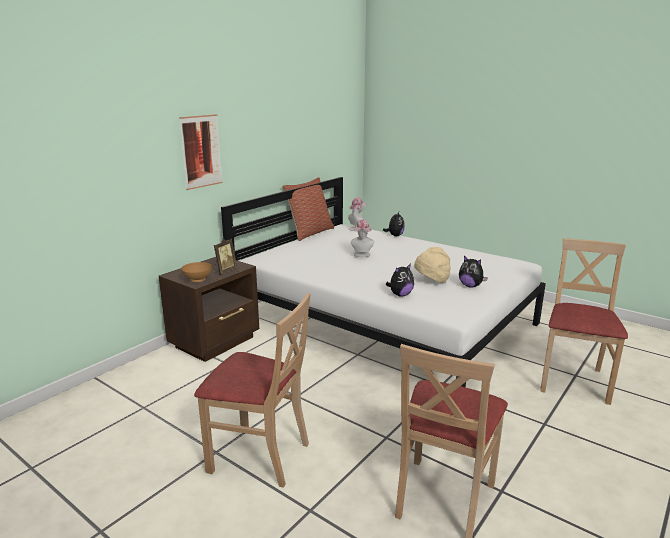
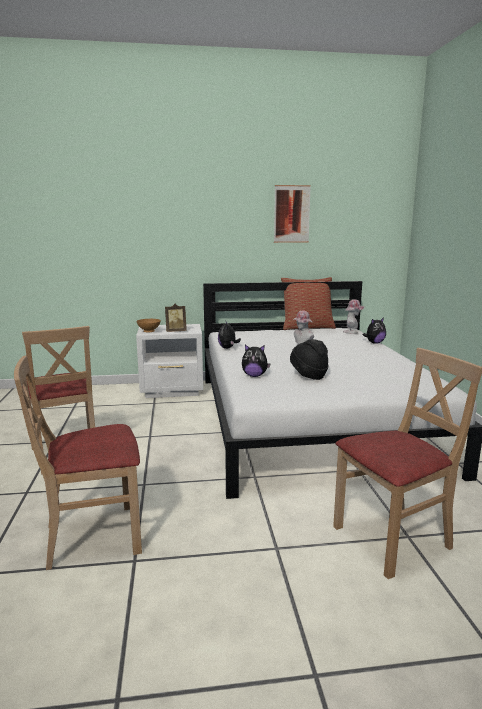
camera: 45 degrees right, 5 degrees down
brown nightstand [159,257,259,362] -> white nightstand [136,324,203,398]
picture [179,114,222,190] -> picture moved to [274,185,311,243]
beige hat [414,247,451,283] -> black hat [290,339,329,380]
plush toy [459,256,488,288] -> plush toy moved to [218,322,241,349]

